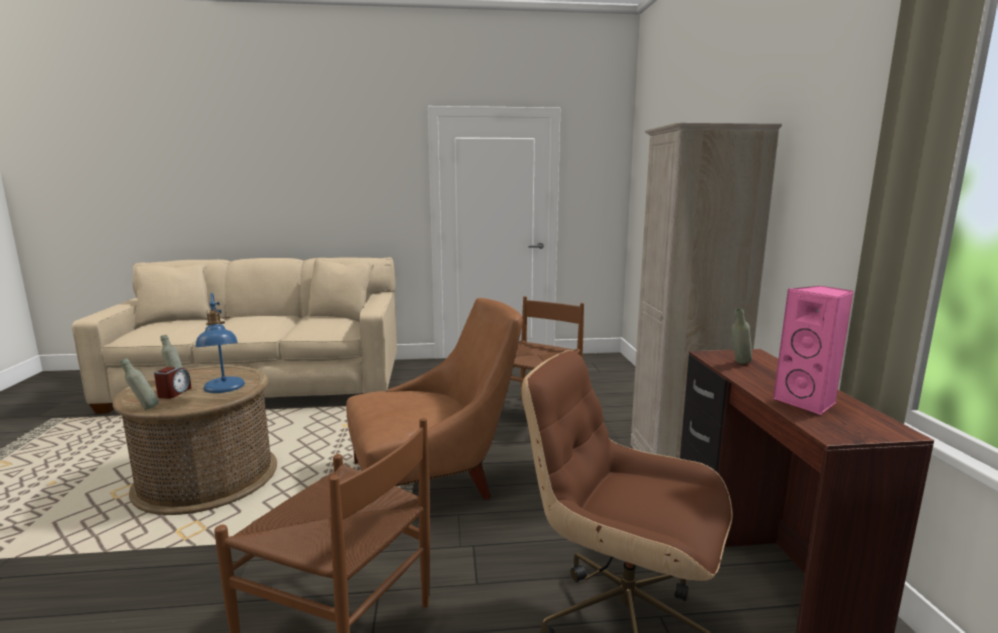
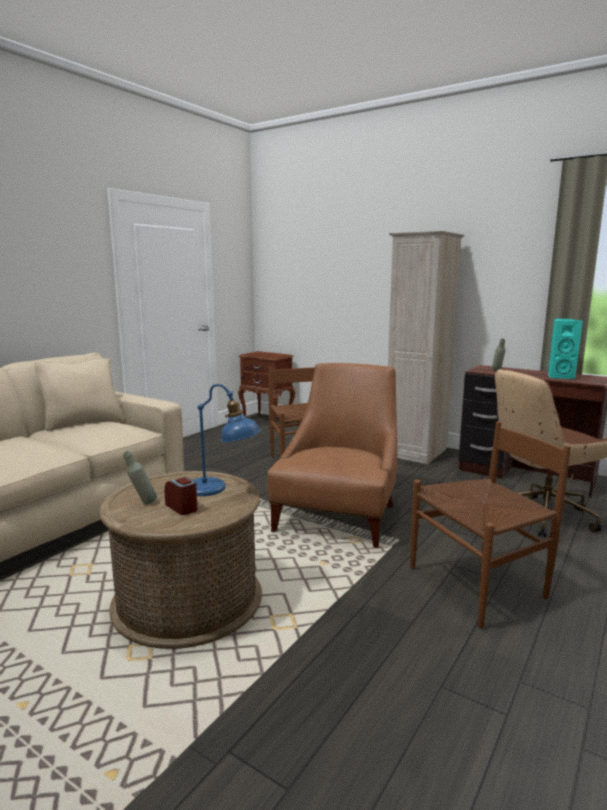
camera: 50 degrees left, 0 degrees up
grey bottle [120,358,159,409] -> none
pink speaker [773,286,853,415] -> turquoise speaker [548,319,583,379]
none -> brown nightstand [238,351,295,425]

